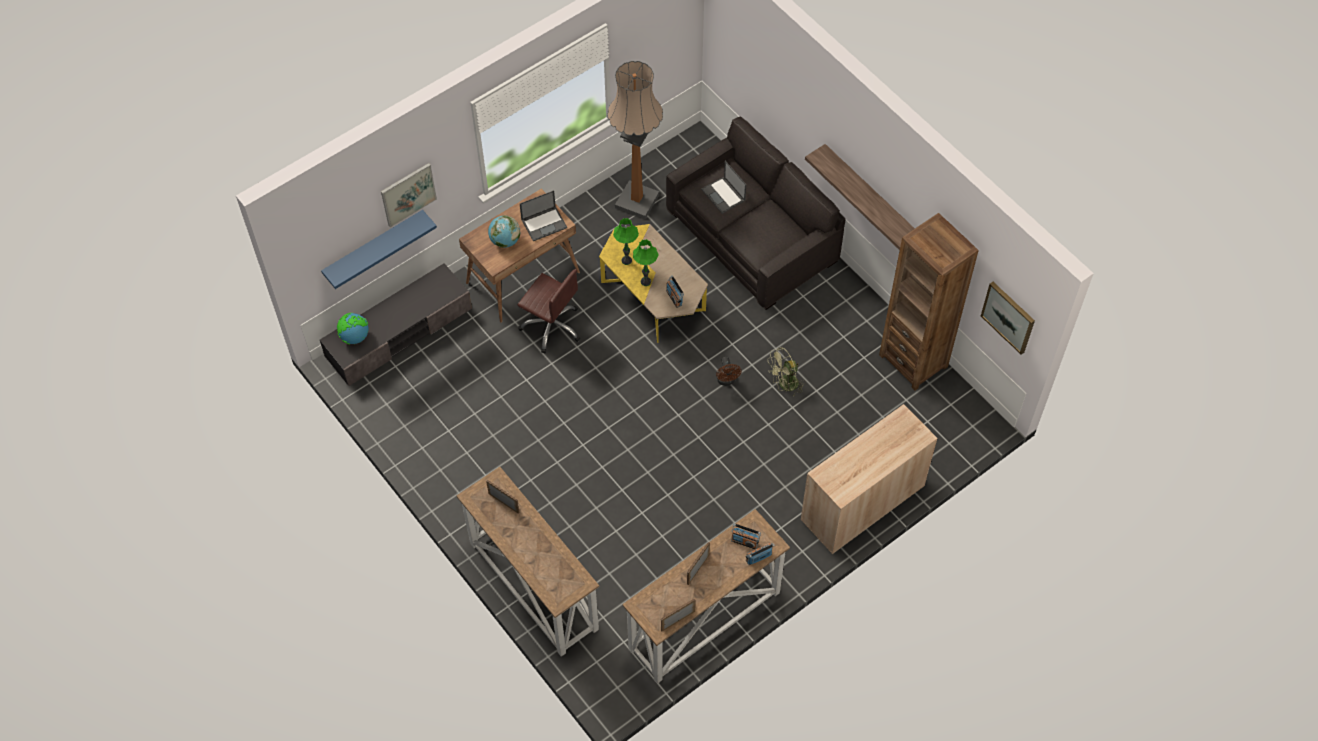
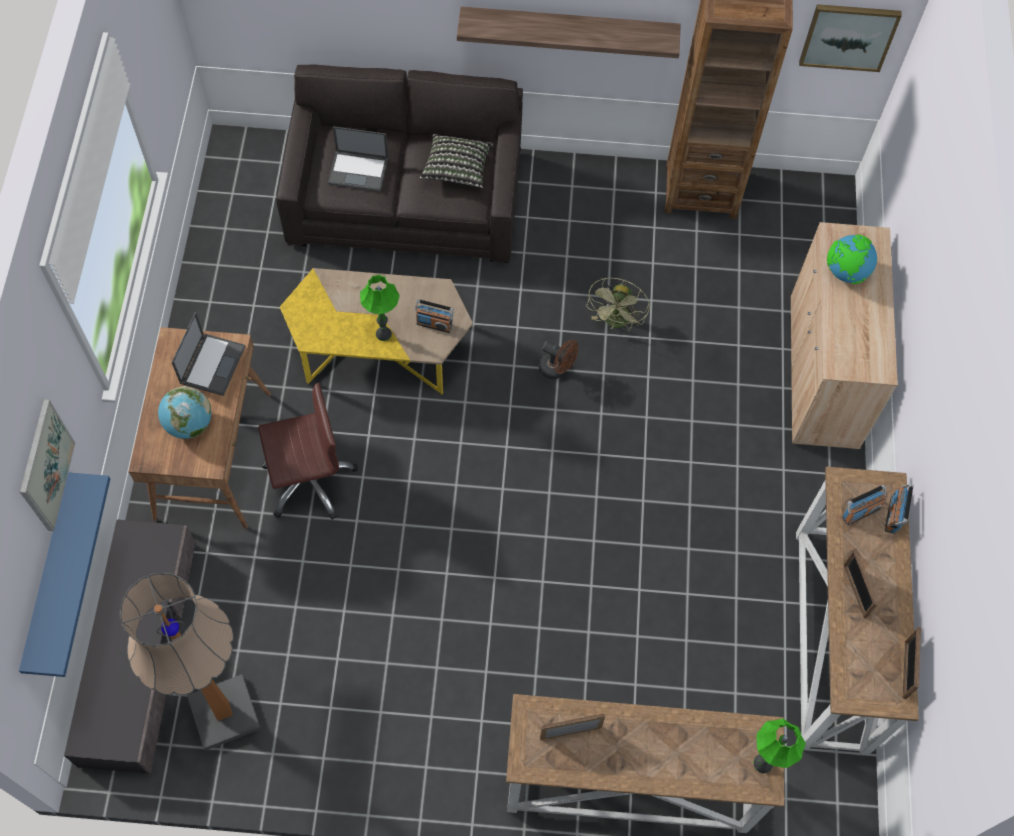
camera: 50 degrees left, 5 degrees up
globe [337,313,368,344] -> globe moved to [827,234,877,284]
floor lamp [608,61,663,219] -> floor lamp moved to [120,573,261,751]
green table lamp [613,218,639,265] -> green table lamp moved to [754,719,806,773]
none -> pillow [420,134,493,188]

